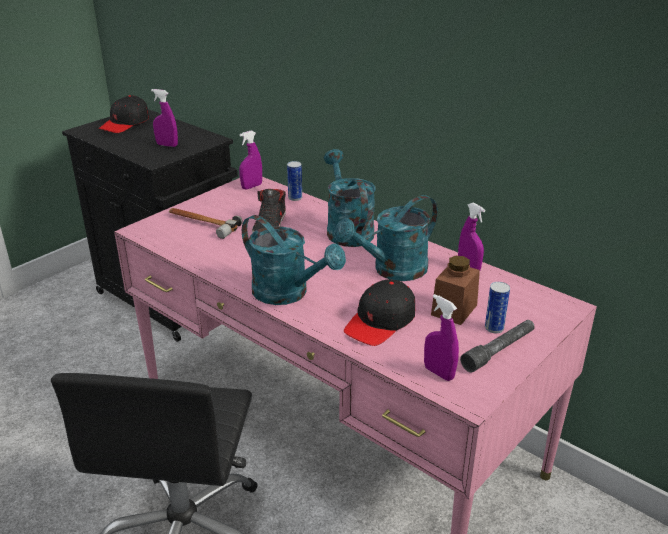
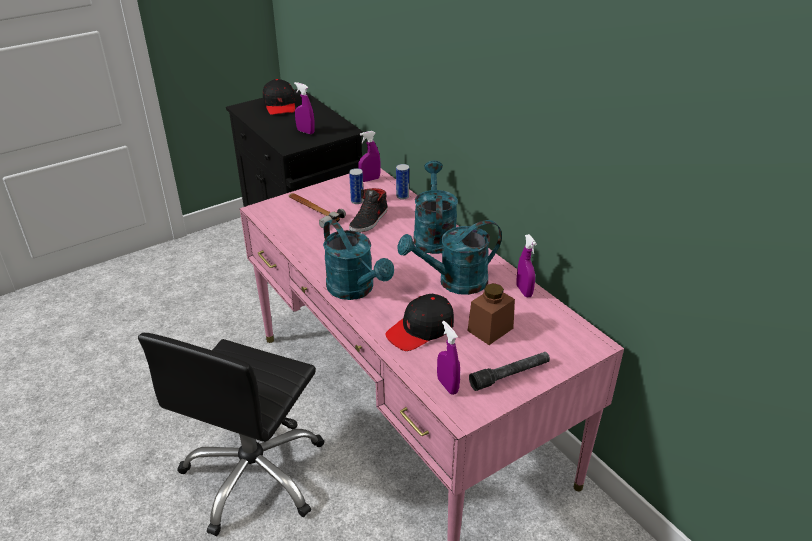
camera: 15 degrees right, 5 degrees up
black cap [99,95,150,133] -> black cap turned 60 degrees counterclockwise [263,79,295,115]
can [485,282,510,333] -> can moved to [349,168,364,204]

